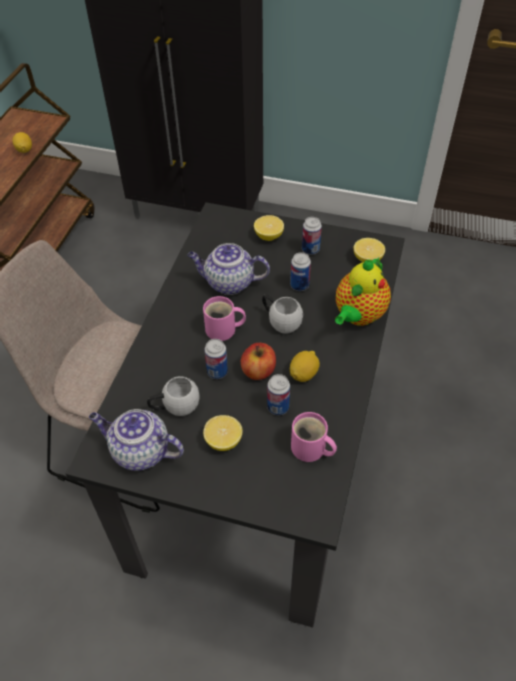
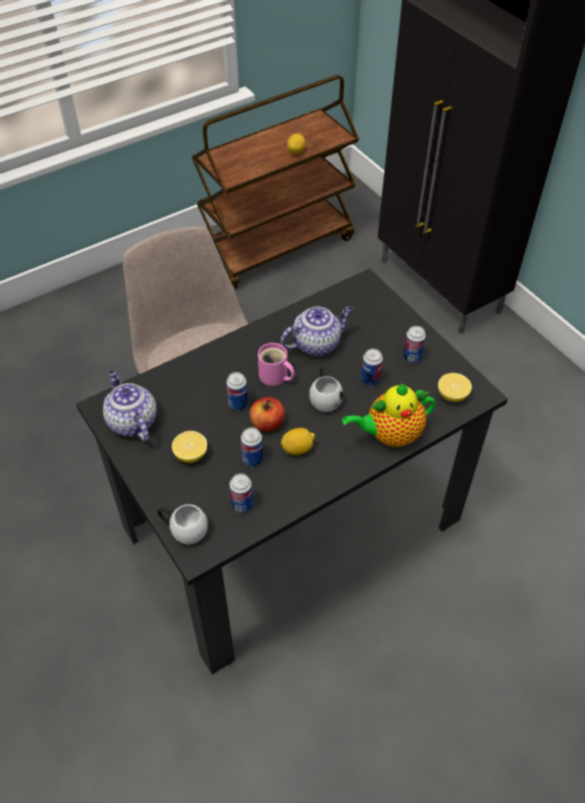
camera: 40 degrees right, 0 degrees up
white mug [147,376,200,416] -> white mug moved to [157,504,208,545]
teapot [187,243,270,295] -> teapot turned 105 degrees clockwise [281,306,353,356]
lemon [254,215,284,241] -> none
pink mug [291,412,337,462] -> can [229,473,253,513]

